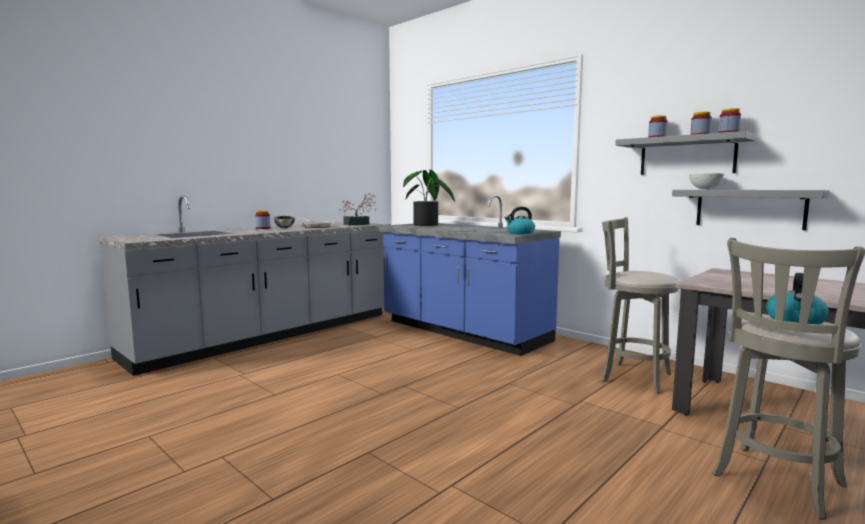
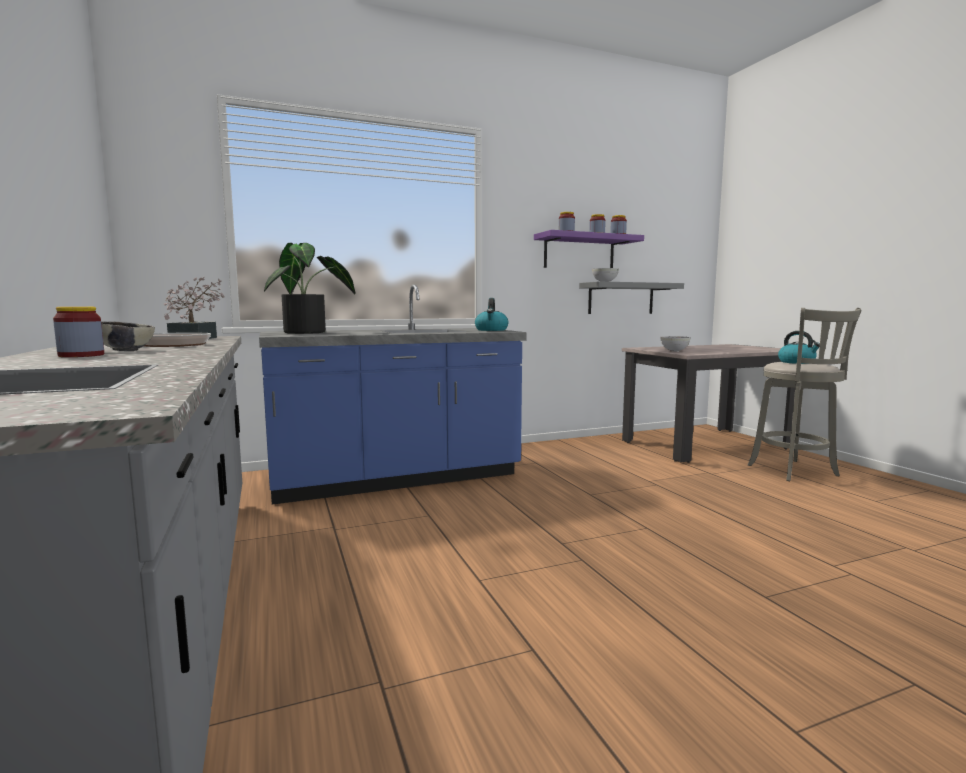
camera: 65 degrees left, 0 degrees up
grey stool [601,217,679,394] -> none
grey shelf [615,131,756,175] -> purple shelf [534,230,644,268]
none -> bowl [661,336,691,352]

